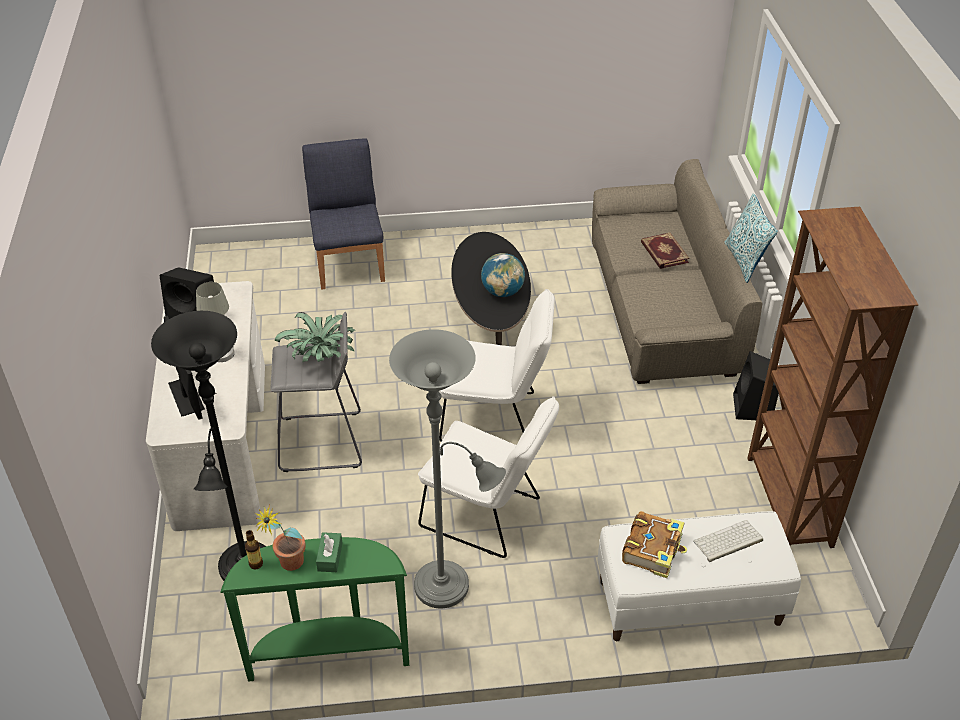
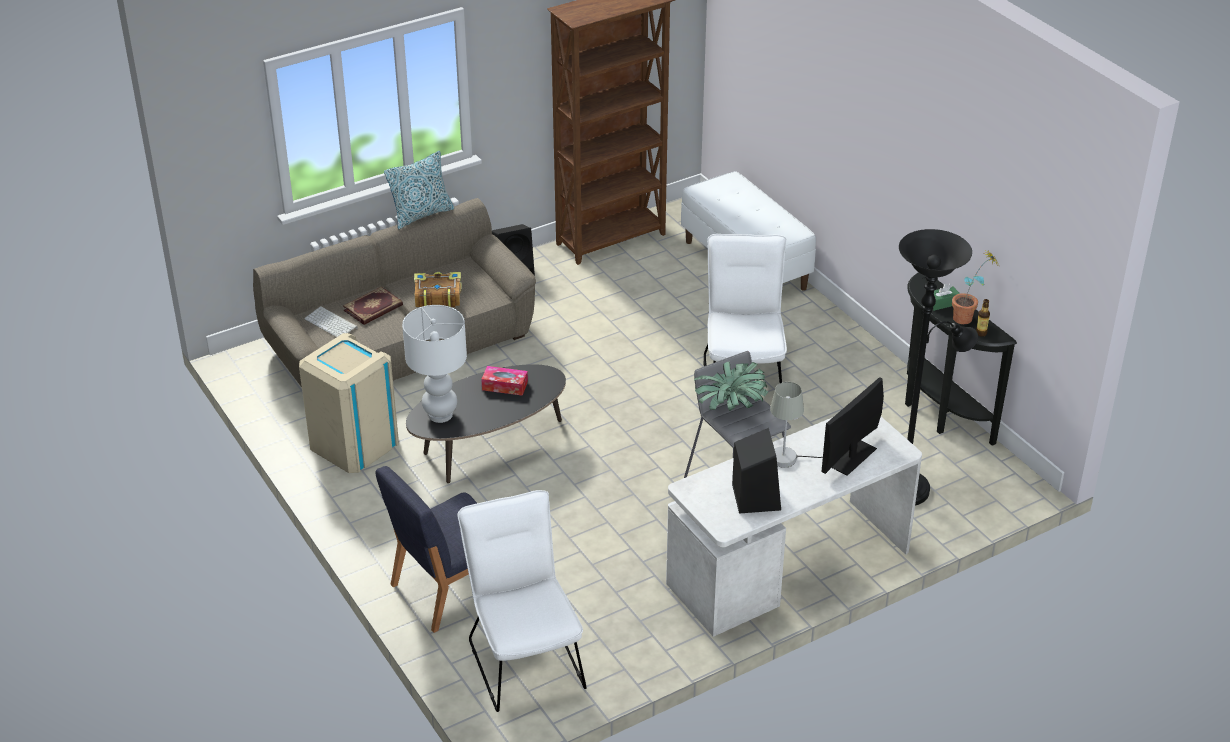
camera: 115 degrees left, 5 degrees down
green console table [220,537,409,682] -> black console table [905,272,1017,446]
grey floor lamp [389,329,506,608] -> none
white chair [439,289,555,442] -> white chair moved to [457,490,587,712]
globe [481,253,525,297] -> tissue box [481,366,528,396]
book [622,511,687,578] -> book moved to [414,272,462,307]
keyboard [693,520,763,562] -> keyboard moved to [304,306,358,337]
none -> beige trash can [299,333,399,473]
none -> white table lamp [402,305,467,423]

